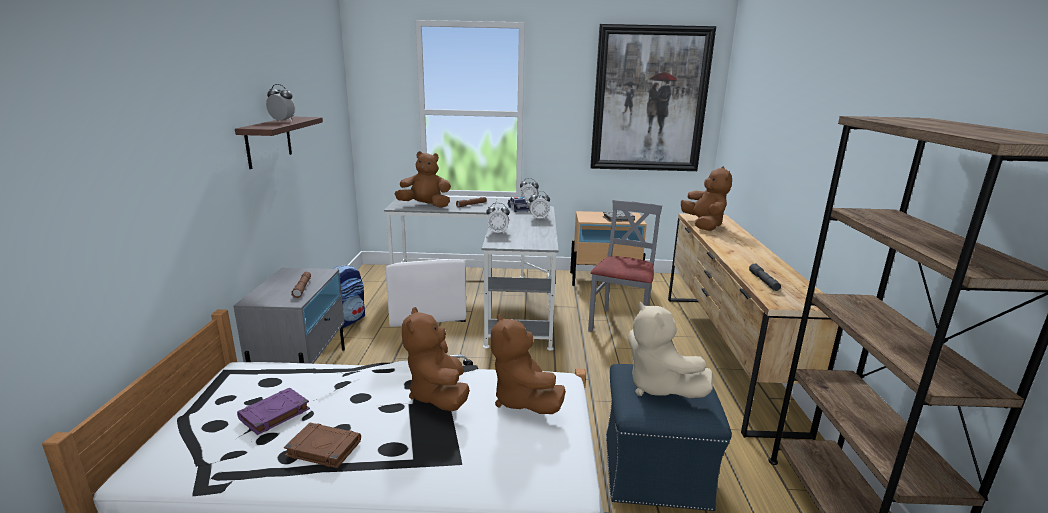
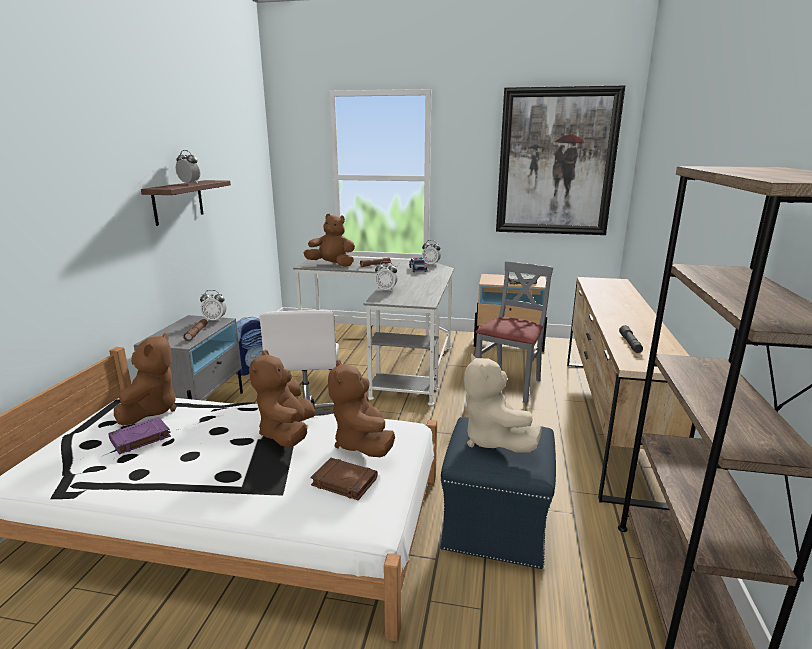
camera: 10 degrees right, 0 degrees up
brown book [284,423,361,468] -> brown book moved to [310,458,378,500]
alarm clock [529,191,550,220] -> alarm clock moved to [200,290,226,321]
brown plush toy [681,166,732,231] -> brown plush toy moved to [114,333,177,425]

